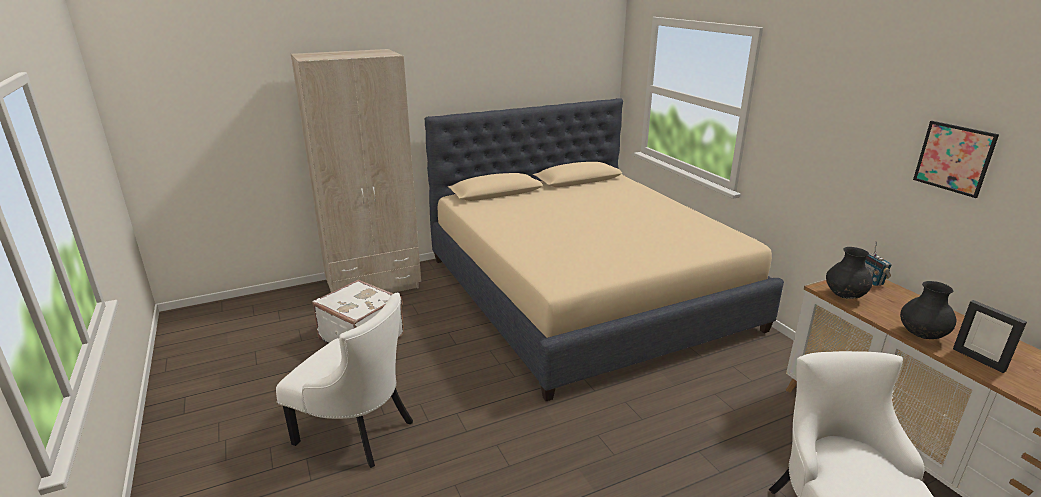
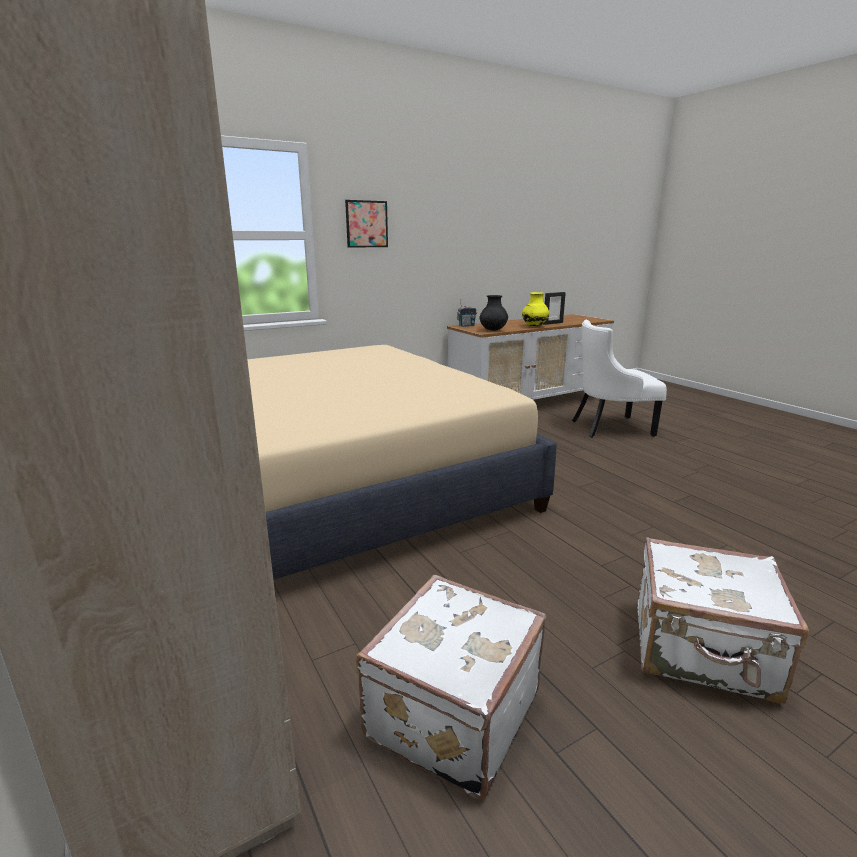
camera: 95 degrees left, 5 degrees down
white chair [276,293,413,468] -> white suitcase [637,537,809,704]
black vase [900,281,956,339] -> yellow vase [522,292,549,326]
picture [913,121,999,198] -> picture moved to [345,200,388,248]

